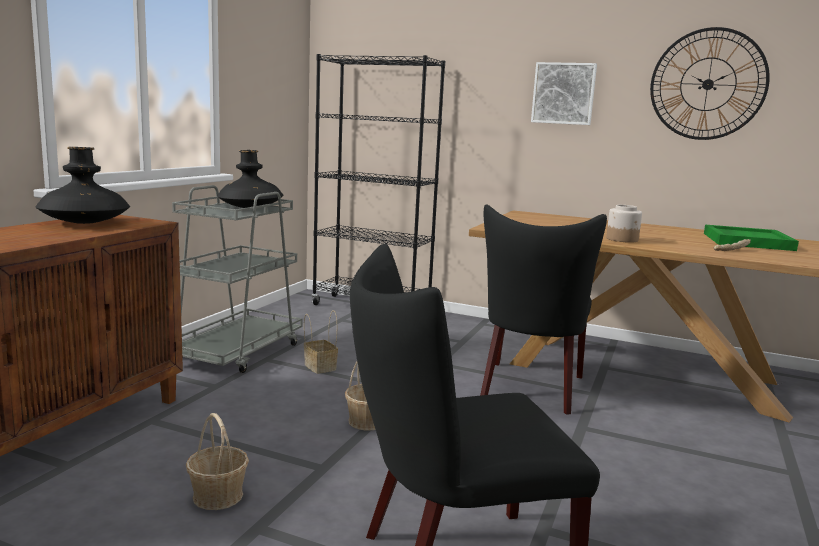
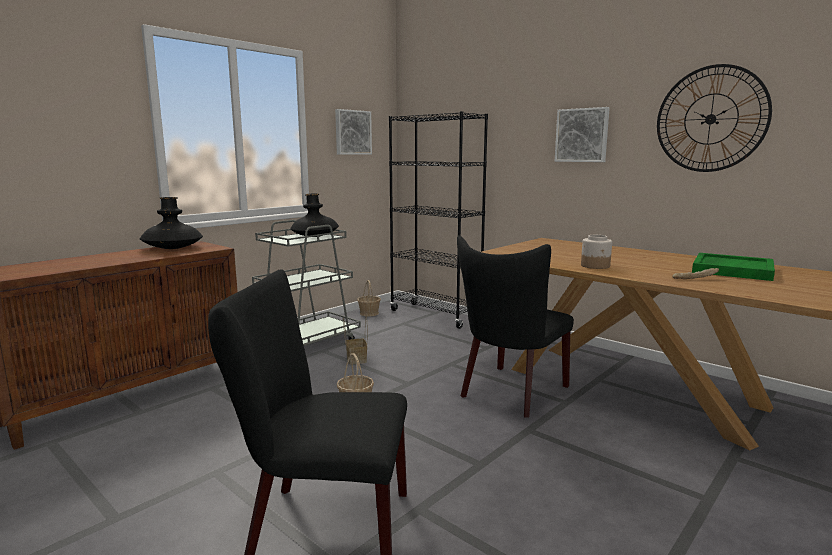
camera: 20 degrees right, 0 degrees up
basket [186,413,249,510] -> basket moved to [357,280,381,317]
none -> picture [335,109,372,155]

